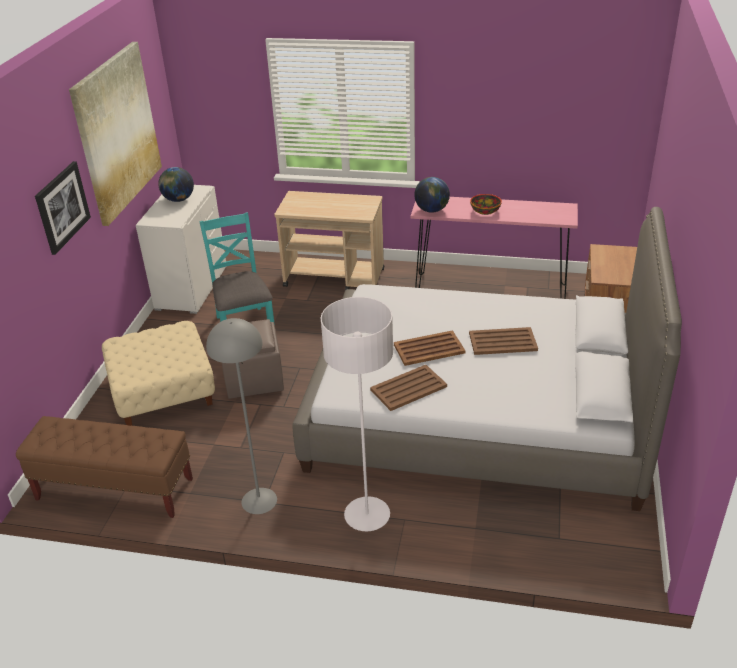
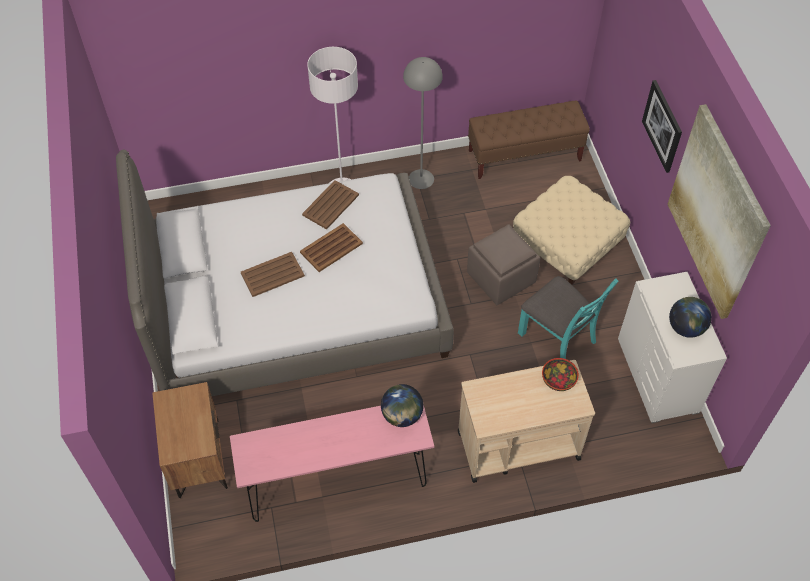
camera: 155 degrees right, 20 degrees up
bowl [470,194,502,215] -> bowl moved to [542,358,579,391]

